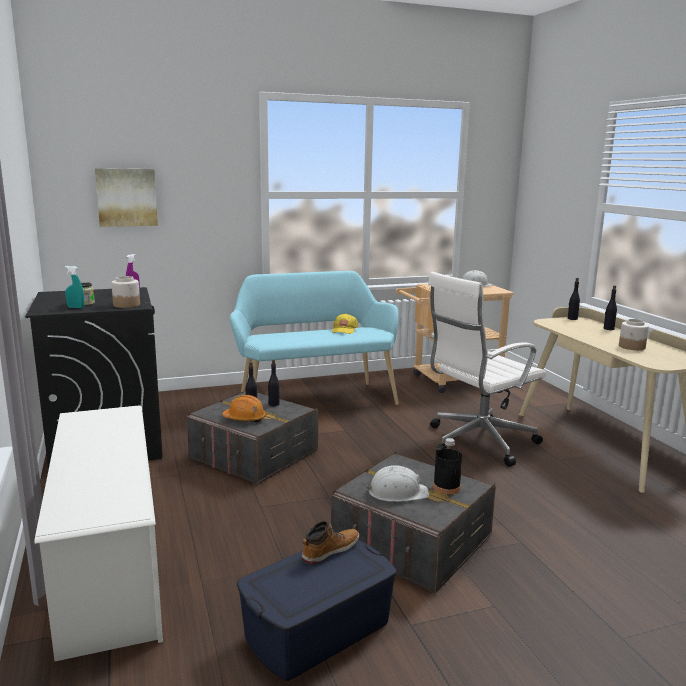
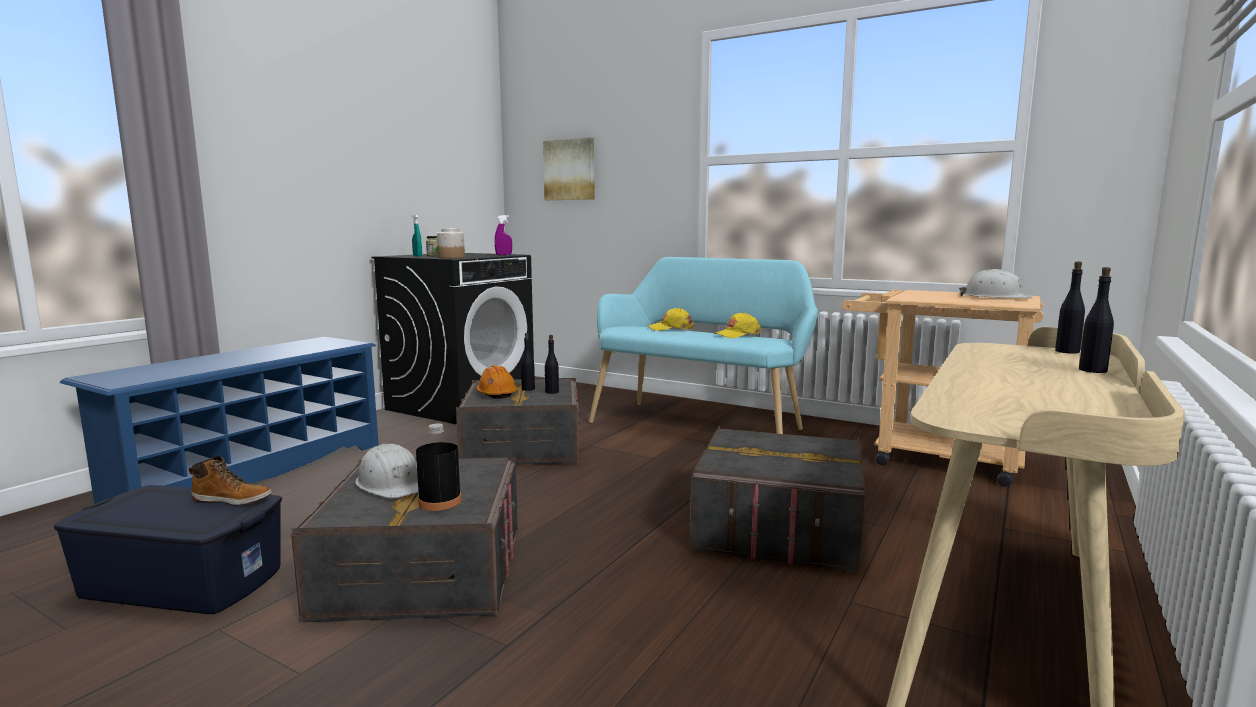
camera: 50 degrees right, 5 degrees down
white shoe rack [35,405,163,661] -> blue shoe rack [60,337,379,504]
white office chair [428,272,546,467] -> grey storage box [690,426,865,573]
jar [619,319,649,350] -> none
none -> yellow cap [648,308,694,331]

